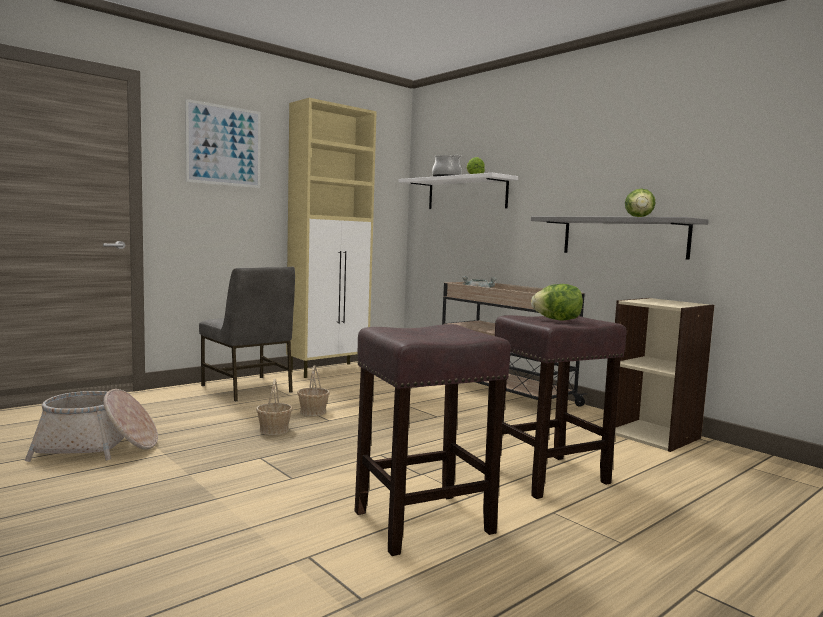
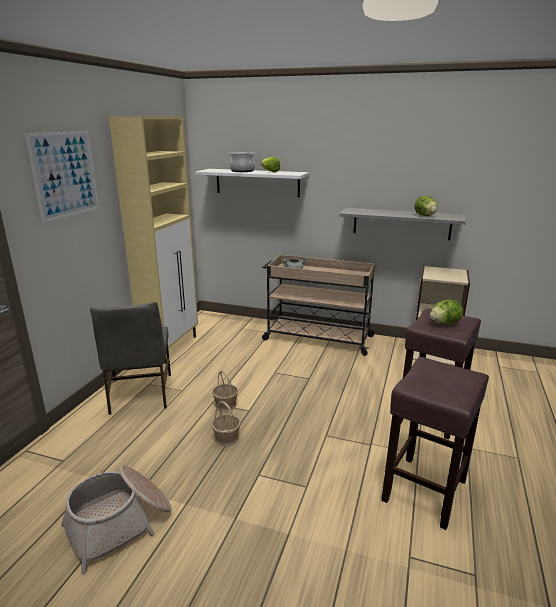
camera: 30 degrees left, 15 degrees up
grey chair [199,267,295,402] -> grey chair turned 60 degrees clockwise [90,302,171,415]

